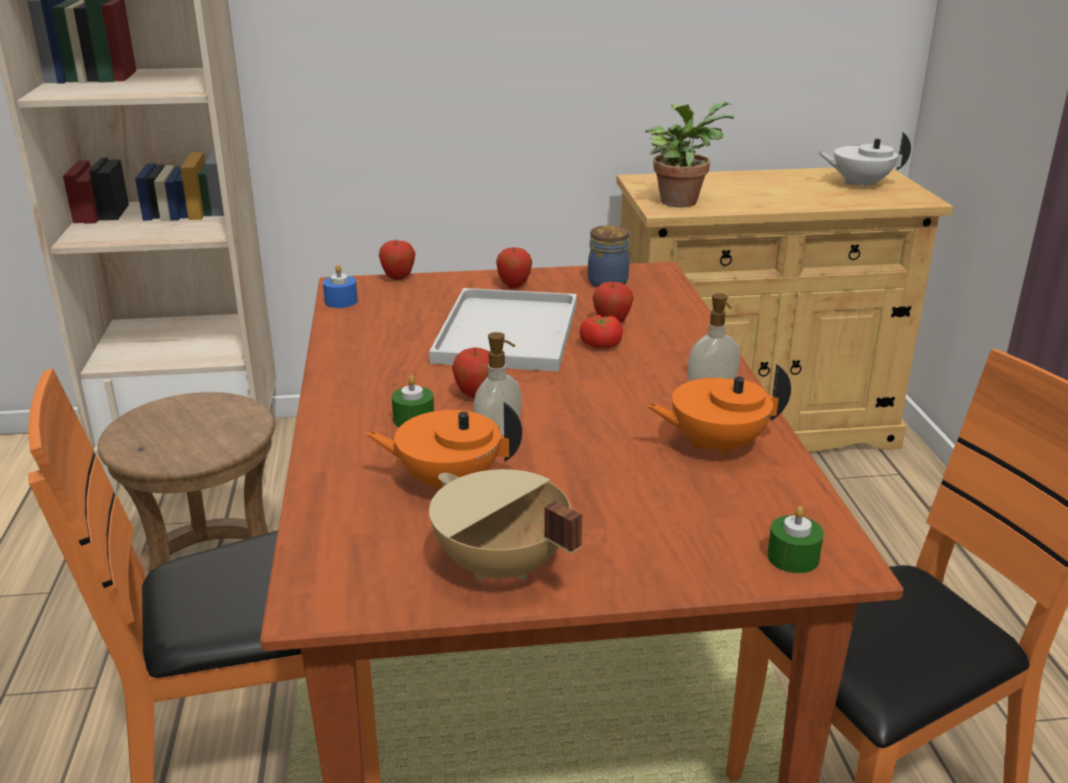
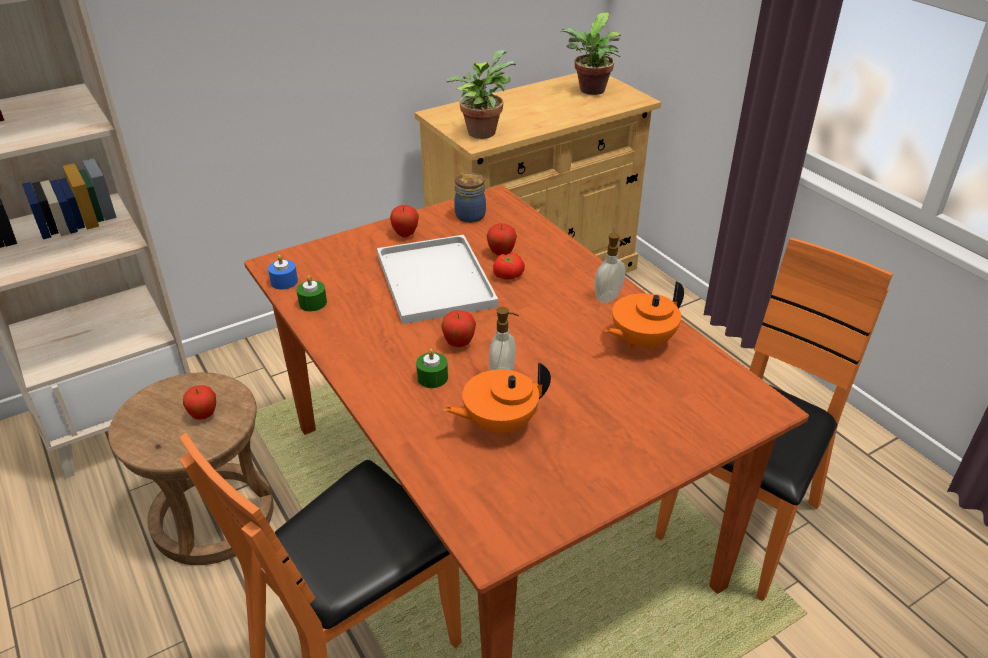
camera: 25 degrees left, 10 degrees up
apple [379,240,416,280] -> apple moved to [183,385,216,420]
beige cooking pot [429,469,582,581] -> none
green candle [767,506,824,573] -> green candle moved to [296,275,327,311]
white teapot [817,132,911,189] -> potted plant [560,13,621,95]

